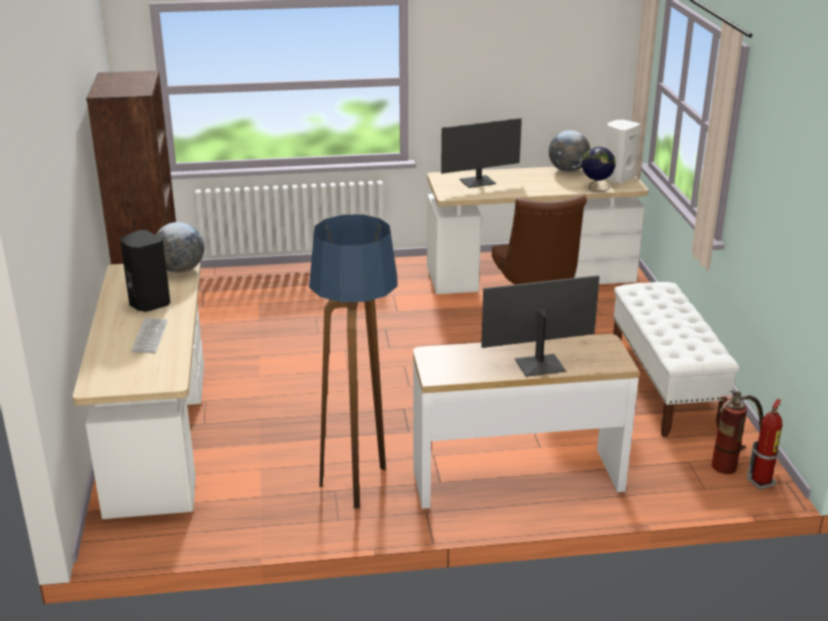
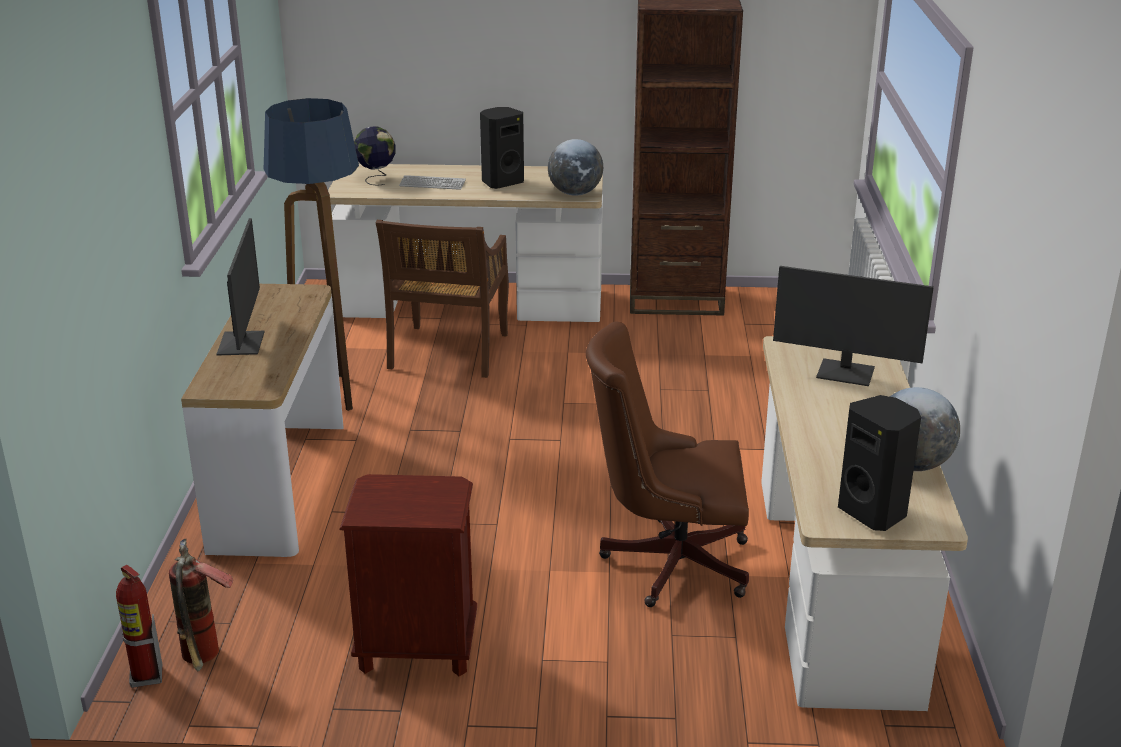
camera: 100 degrees right, 0 degrees up
monitor [441,118,522,188] -> monitor turned 60 degrees counterclockwise [773,266,934,386]
globe [582,147,616,191] -> globe moved to [354,126,396,186]
white speaker [606,120,640,183] -> black speaker [838,395,921,531]
white bench [613,282,739,437] -> brown nightstand [339,474,477,676]
none -> brown chair [376,220,509,378]

